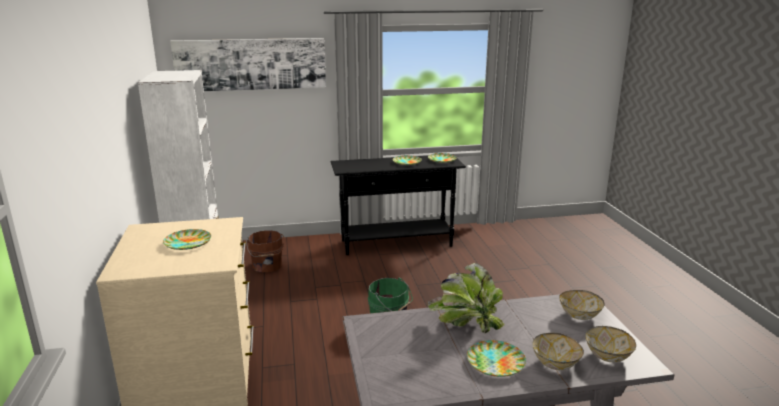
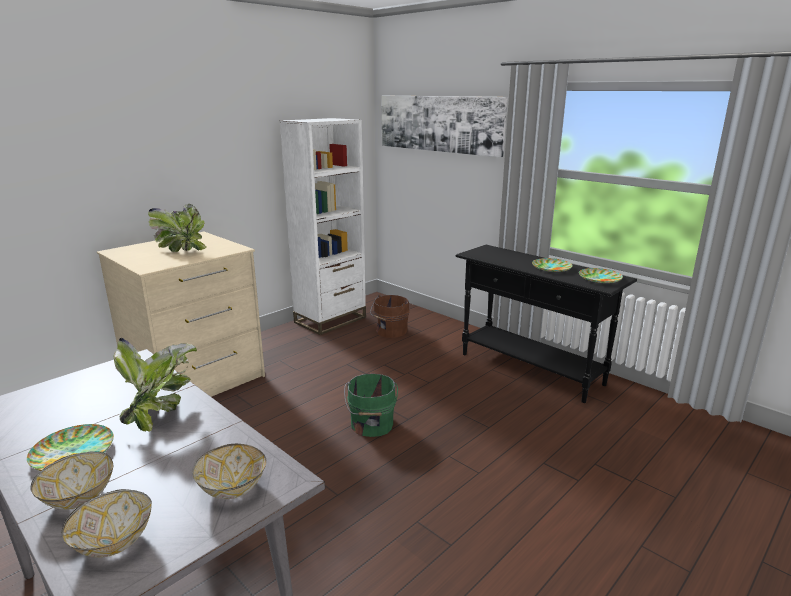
camera: 55 degrees right, 0 degrees up
plate [163,229,211,250] -> potted plant [148,204,207,252]

